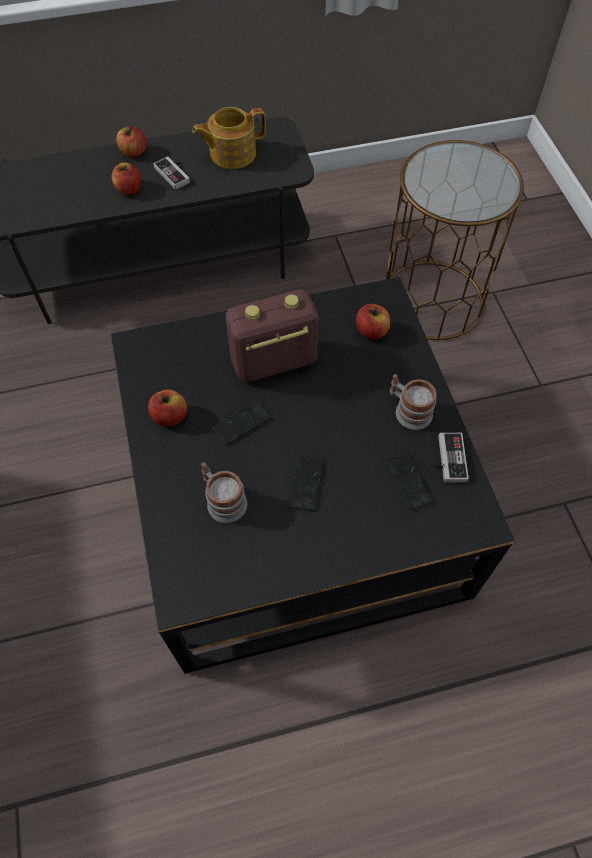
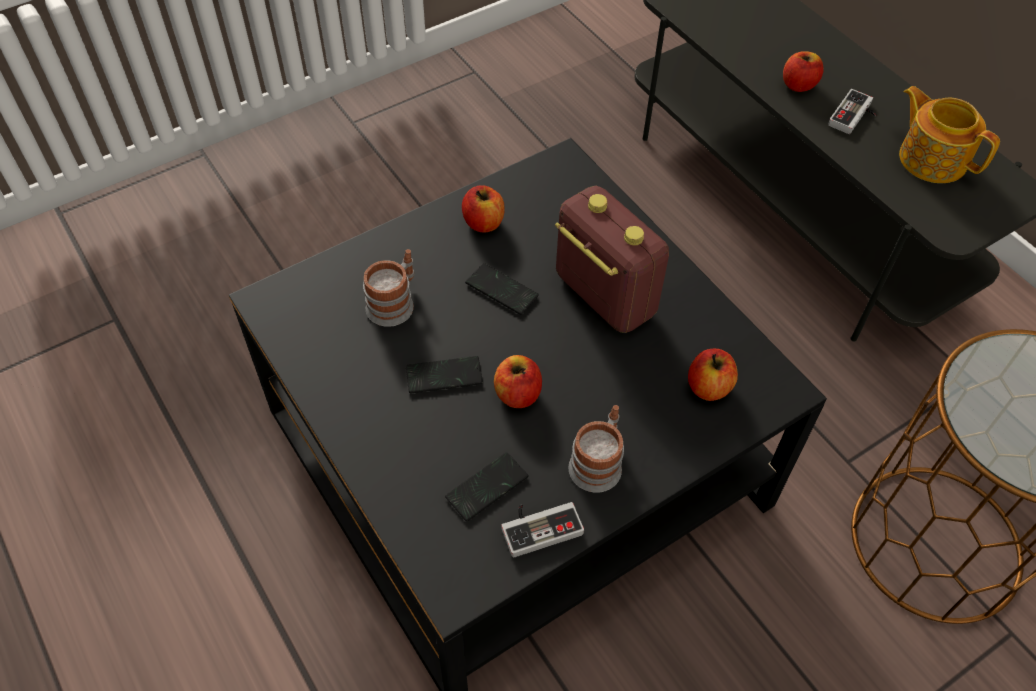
camera: 70 degrees right, 5 degrees down
apple [116,127,146,157] -> apple moved to [494,355,542,408]

